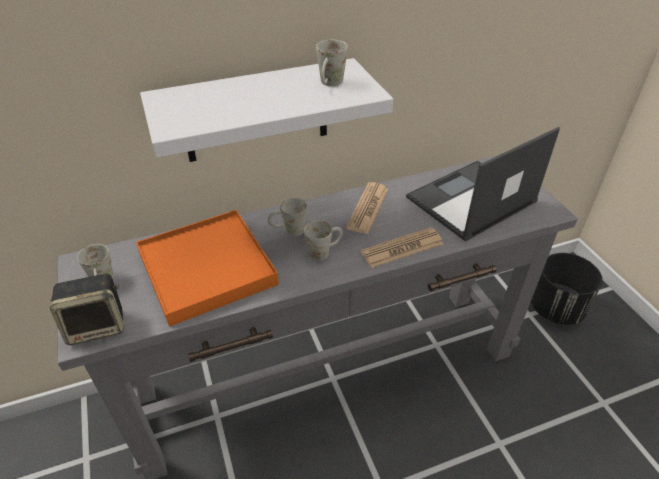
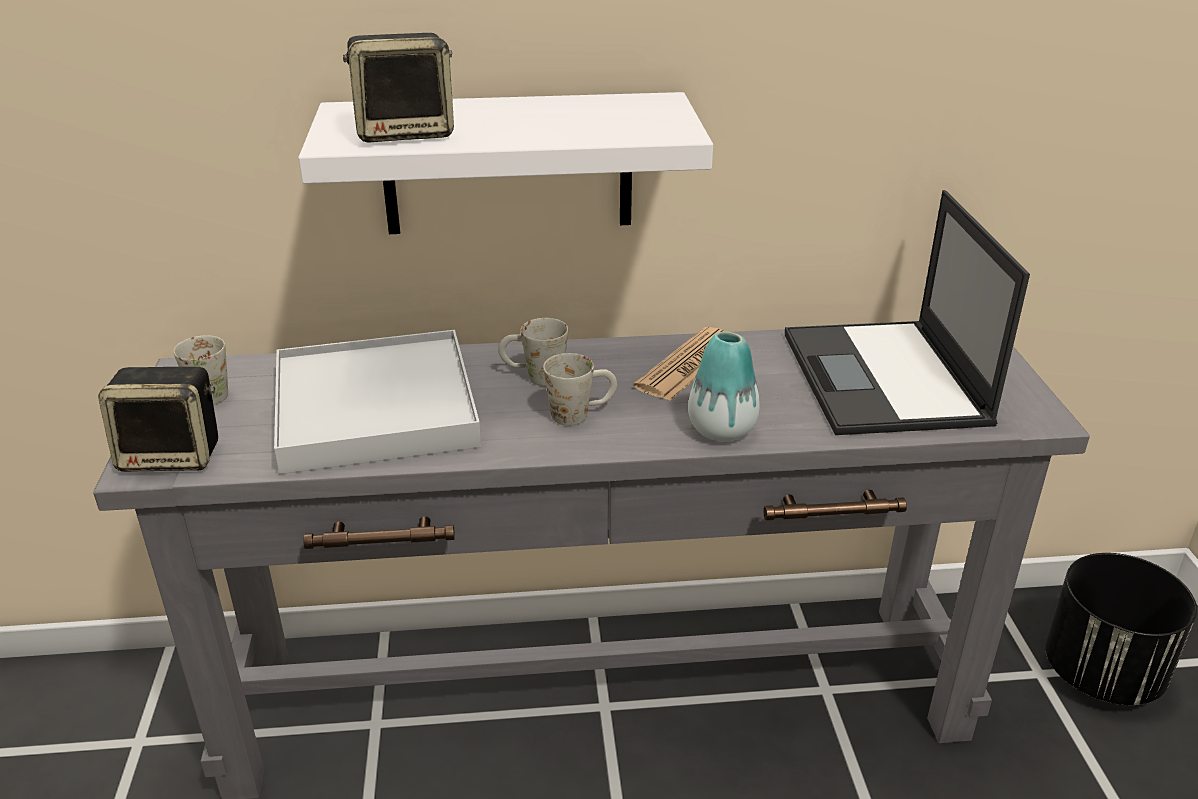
camera: 15 degrees right, 10 degrees down
orange tray [136,210,279,327] -> white tray [274,330,481,474]
white mug [316,40,348,86] -> none
newspaper [361,227,443,268] -> vase [688,331,759,441]
laptop [406,127,560,242] -> laptop turned 75 degrees counterclockwise [785,190,1030,435]
none -> speaker [343,33,454,142]

